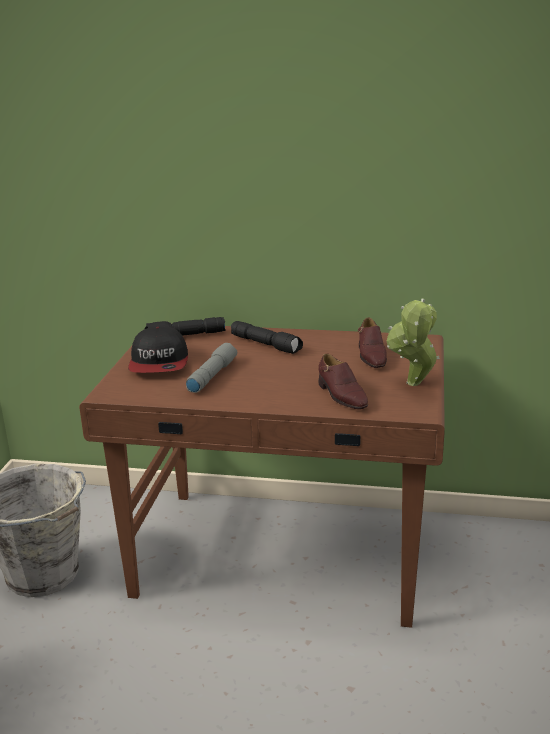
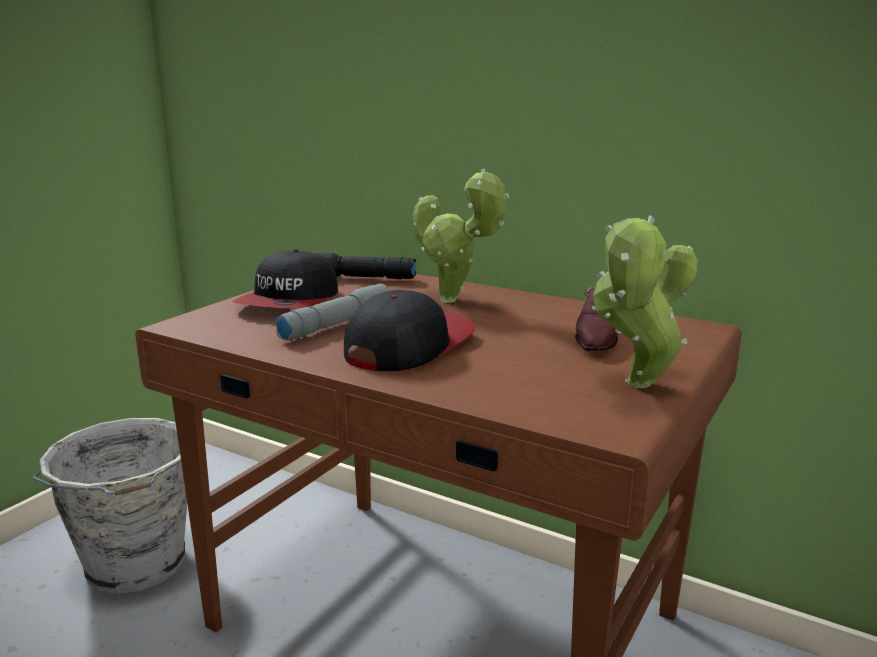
camera: 20 degrees right, 5 degrees down
black flashlight [231,321,303,354] -> potted plant [413,169,509,303]
brown shoe [318,353,368,410] -> none
none -> cap [344,290,475,371]

